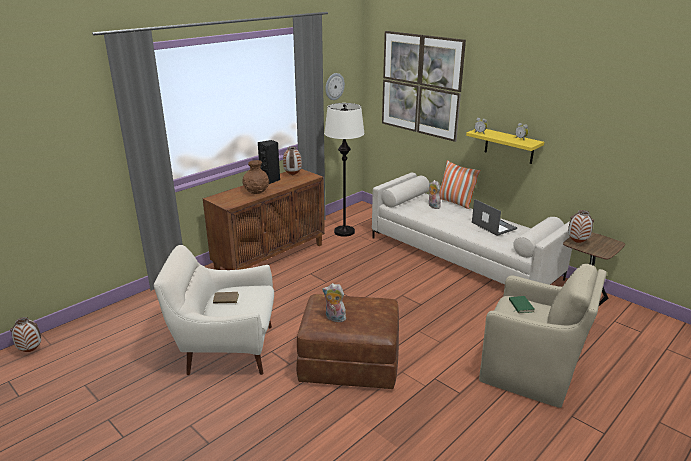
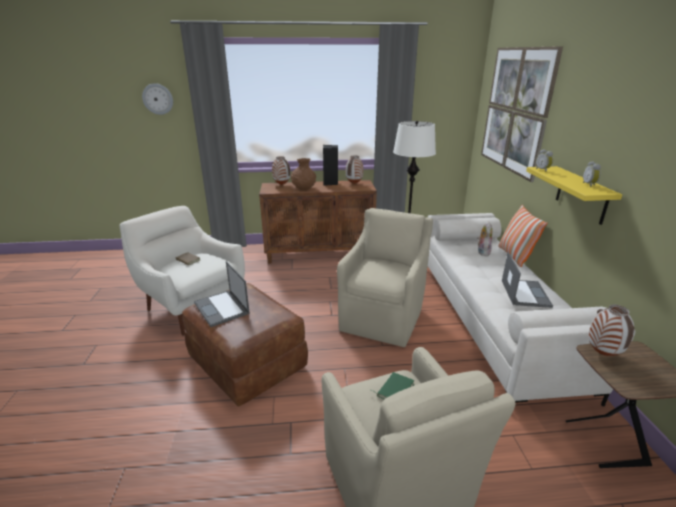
camera: 40 degrees right, 0 degrees up
vase [10,317,41,352] -> vase moved to [272,156,290,185]
plush toy [322,283,346,322] -> laptop [194,261,250,327]
wall clock [325,73,345,100] -> wall clock moved to [142,83,173,115]
none -> beige armchair [337,208,433,347]

